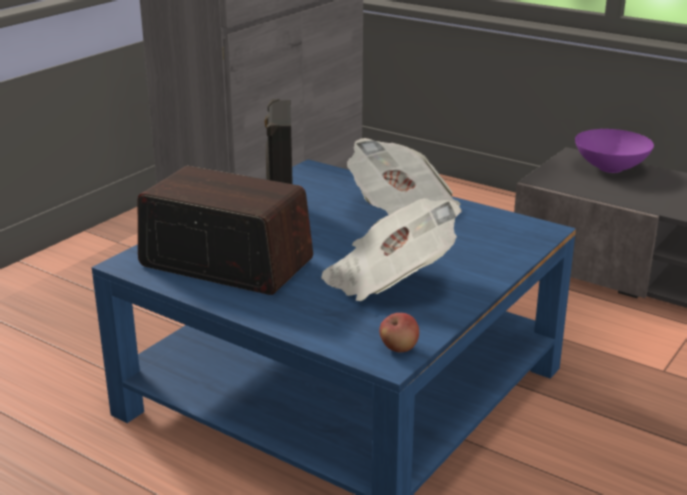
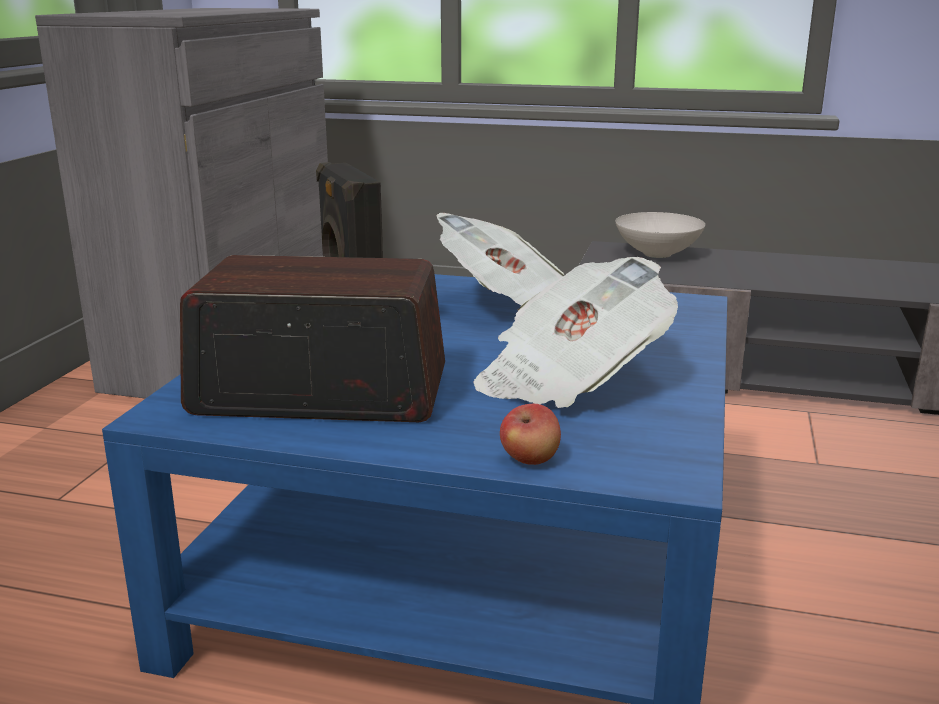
camera: 20 degrees left, 5 degrees down
apple [379,313,419,353] -> apple moved to [500,404,561,465]
purple bowl [575,129,654,173] -> white bowl [615,212,705,258]

